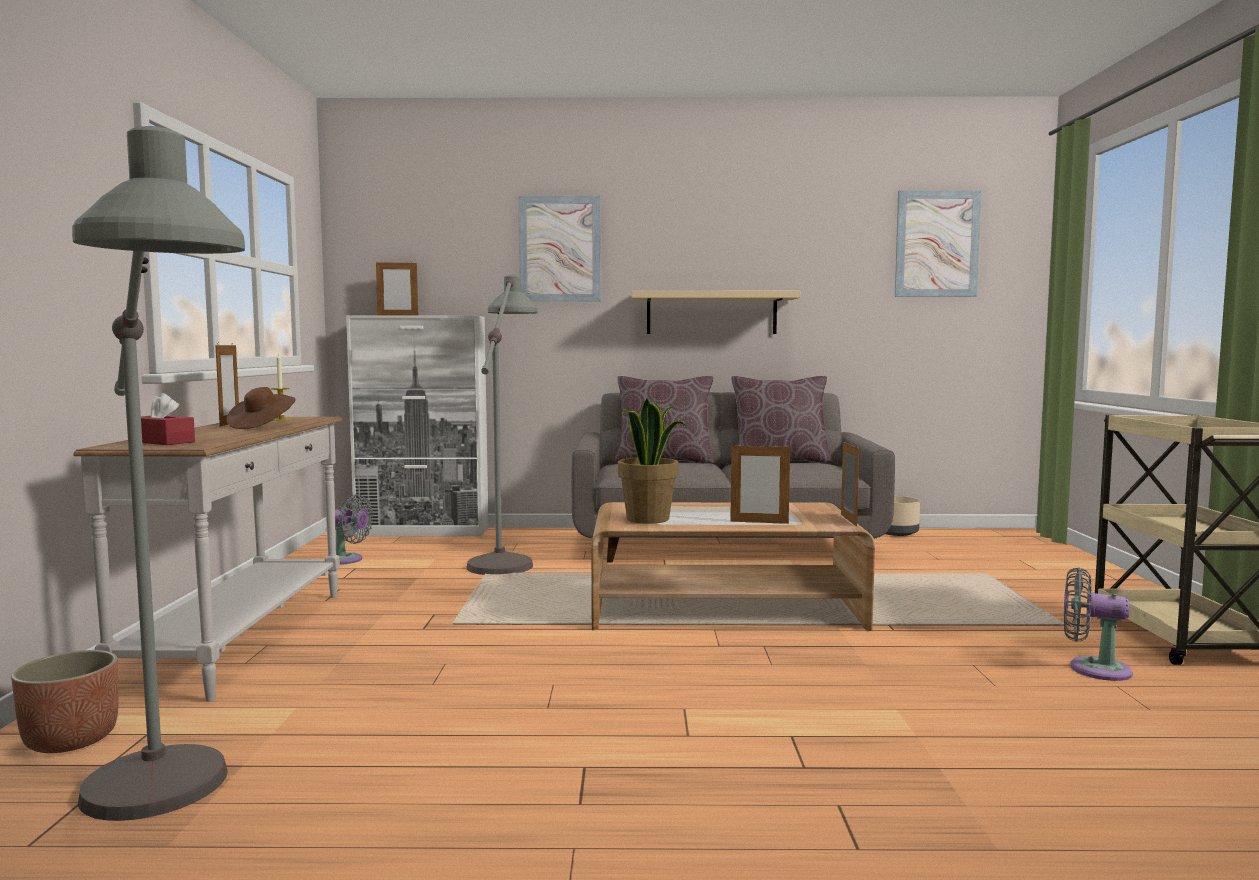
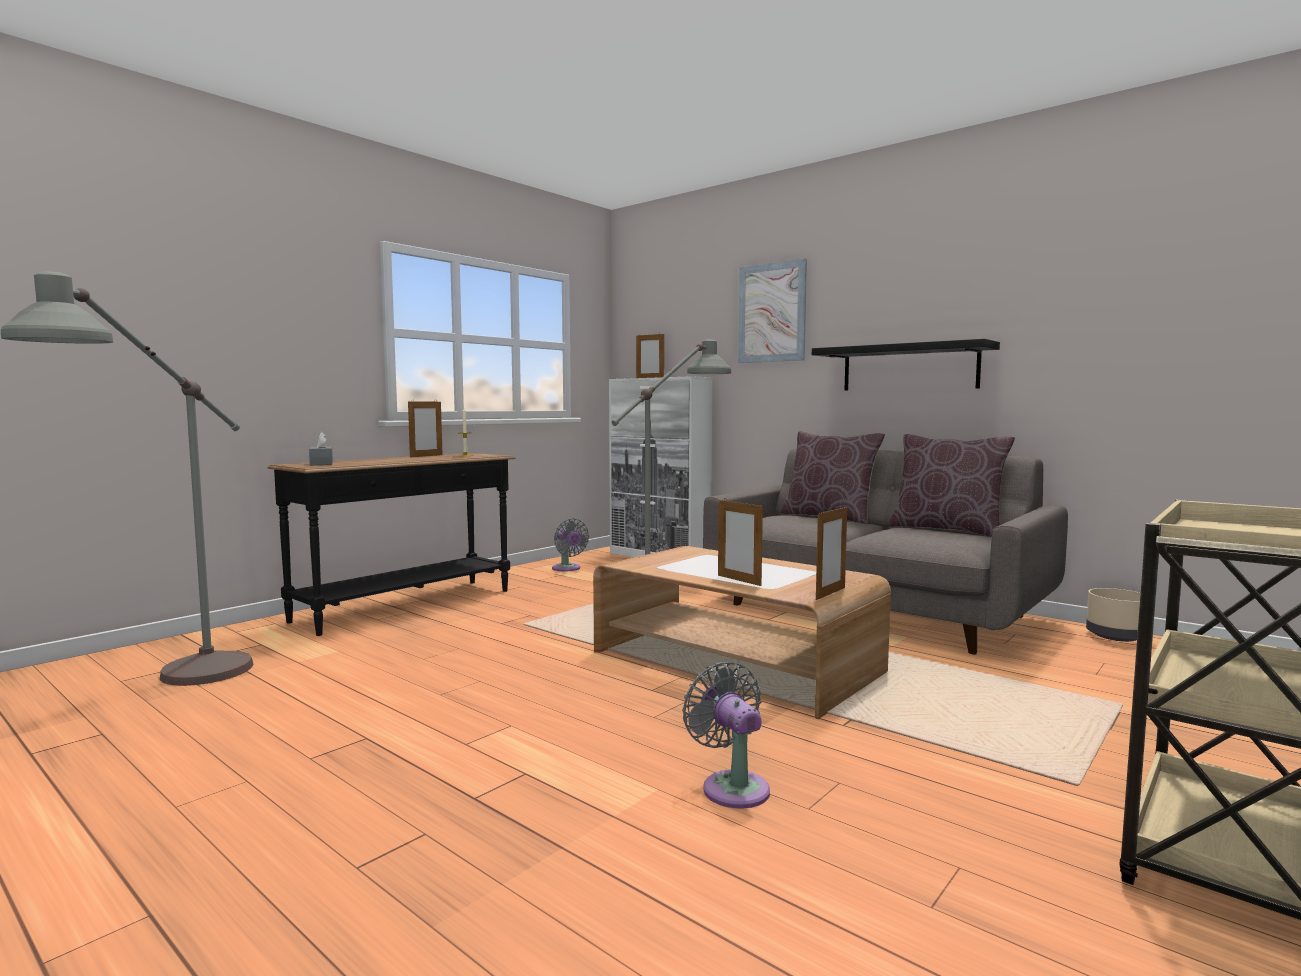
camera: 40 degrees right, 0 degrees up
planter [11,650,119,753] -> none
white console table [73,417,344,702] -> black console table [267,453,516,636]
red tissue box [141,393,195,445] -> grey tissue box [309,432,333,465]
brown hat [226,387,296,429] -> none
potted plant [618,399,686,524] -> none
beige shelf [632,291,800,334] -> black shelf [812,339,1000,391]
picture [895,190,982,297] -> none
grey fan [1064,568,1133,681] -> grey fan moved to [682,662,770,809]

